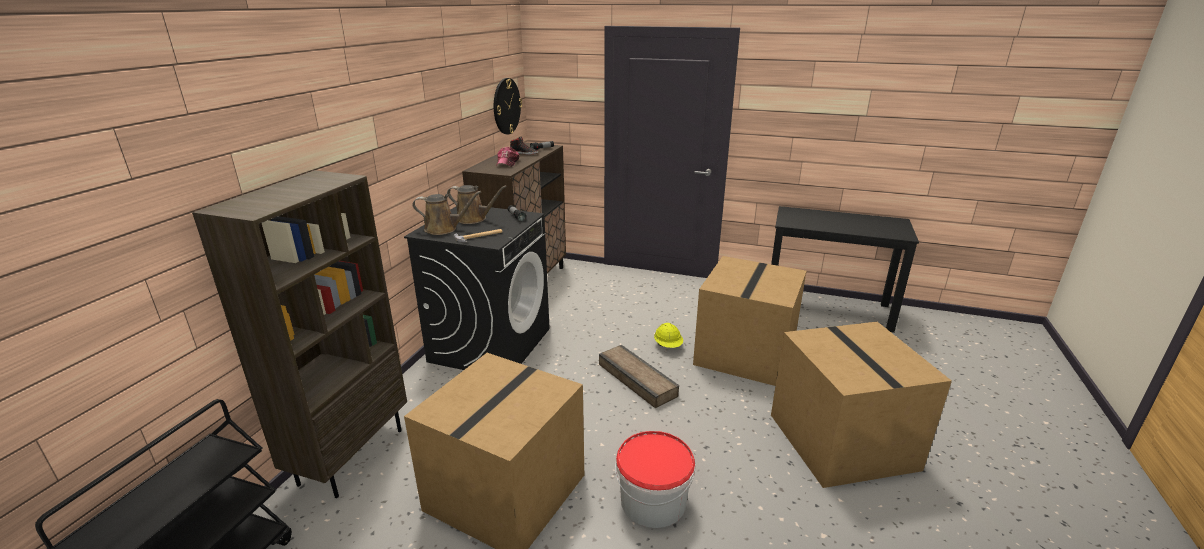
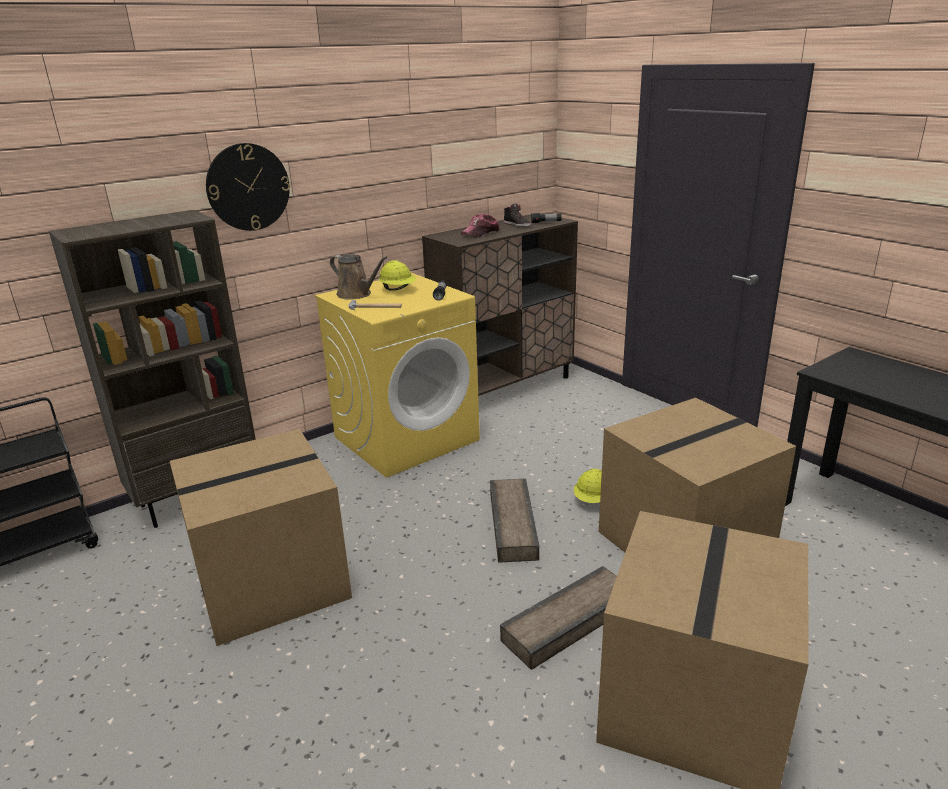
camera: 35 degrees right, 0 degrees up
black washing machine [404,207,550,370] -> yellow washing machine [315,273,480,478]
brown watering can [447,185,507,224] -> yellow hard hat [379,260,416,291]
wall clock [494,78,522,134] -> wall clock moved to [206,143,290,231]
bucket [615,431,695,528] -> none
none -> crate [500,566,617,670]

